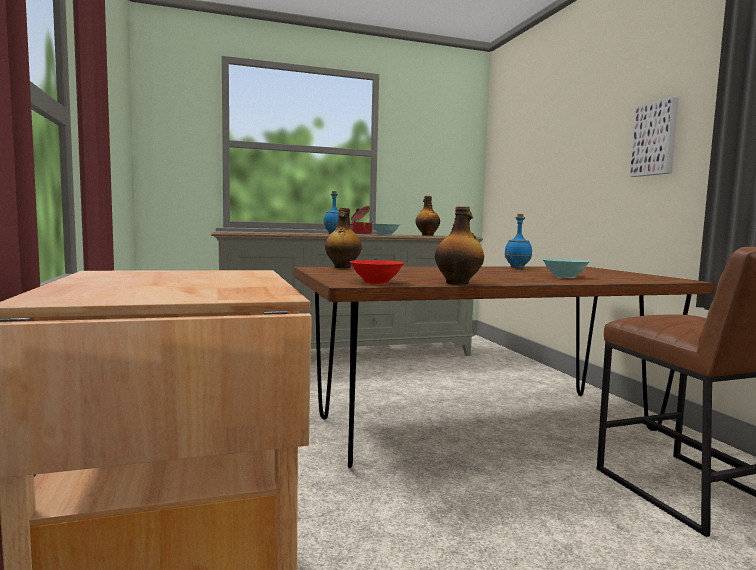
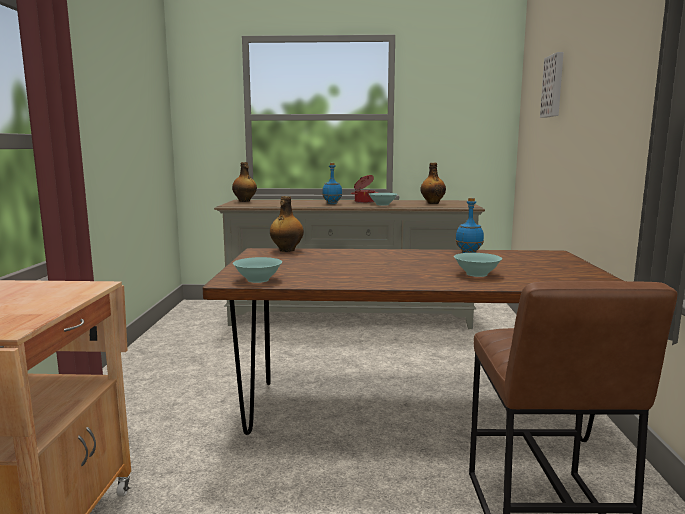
camera: 20 degrees right, 5 degrees up
red bowl [350,260,404,284] -> turquoise bowl [233,257,282,283]
bottle [435,206,484,285] -> bottle moved to [232,162,257,202]
picture [629,97,679,177] -> picture moved to [540,52,564,118]

